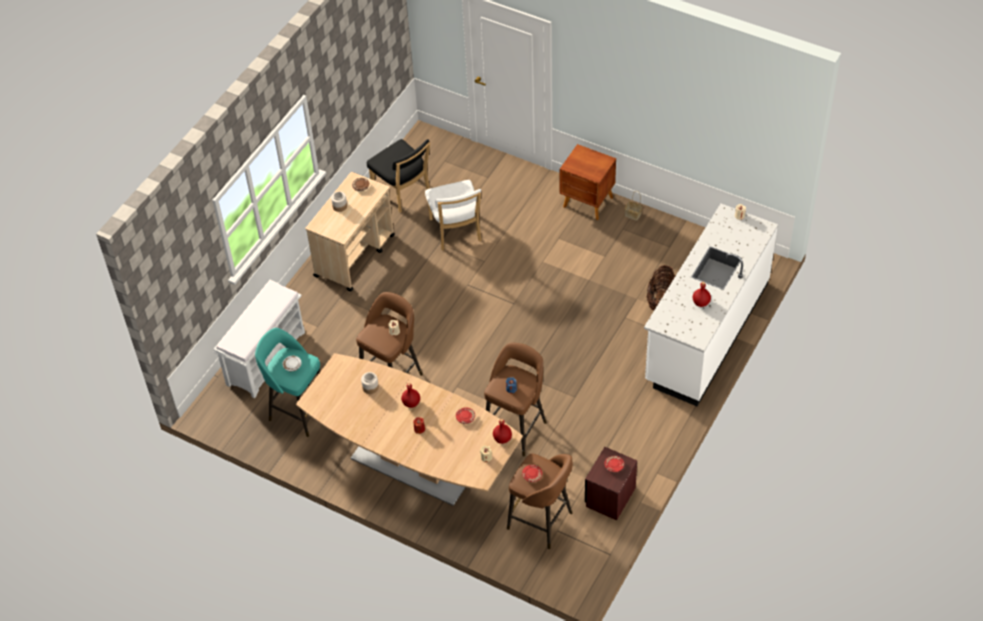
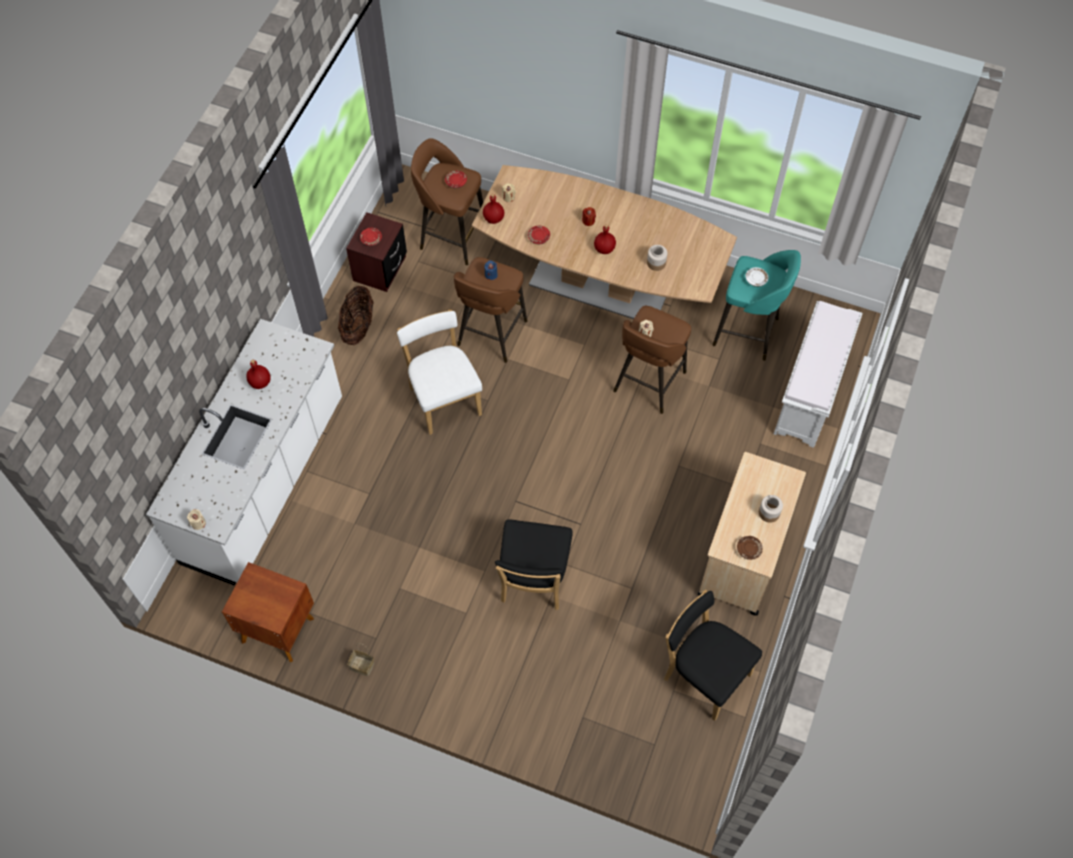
camera: 170 degrees right, 10 degrees up
white chair [425,180,481,250] -> white chair moved to [397,310,482,435]
brown nightstand [560,144,616,220] -> brown nightstand moved to [222,562,314,662]
basket [646,265,675,310] -> basket moved to [338,286,373,345]
none -> black chair [495,520,573,610]

